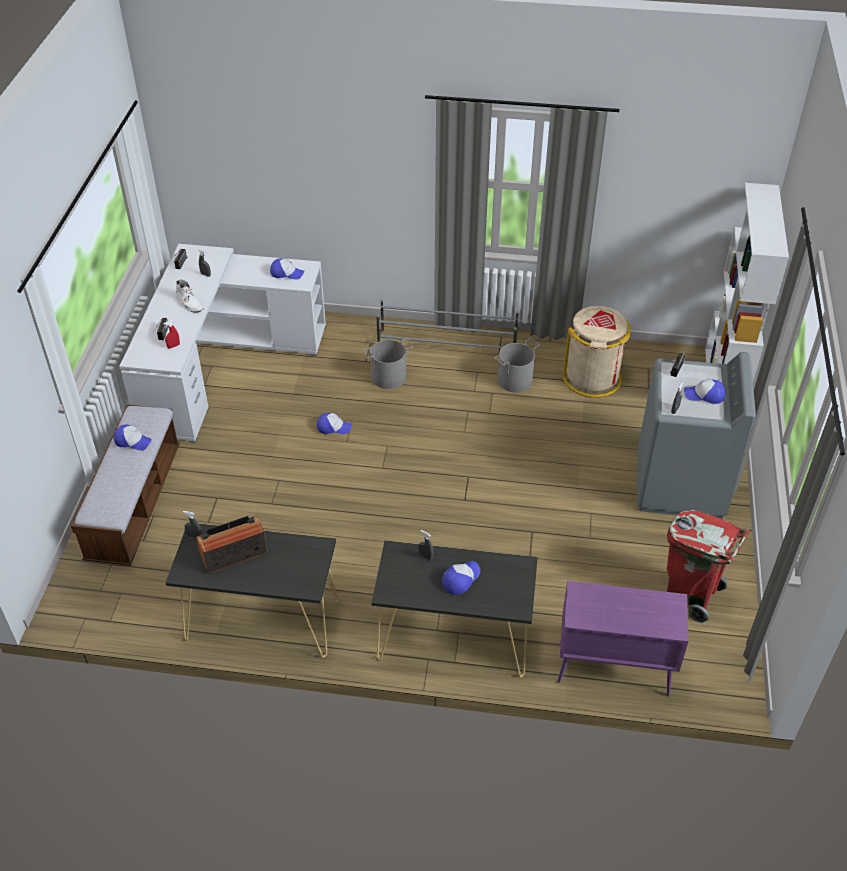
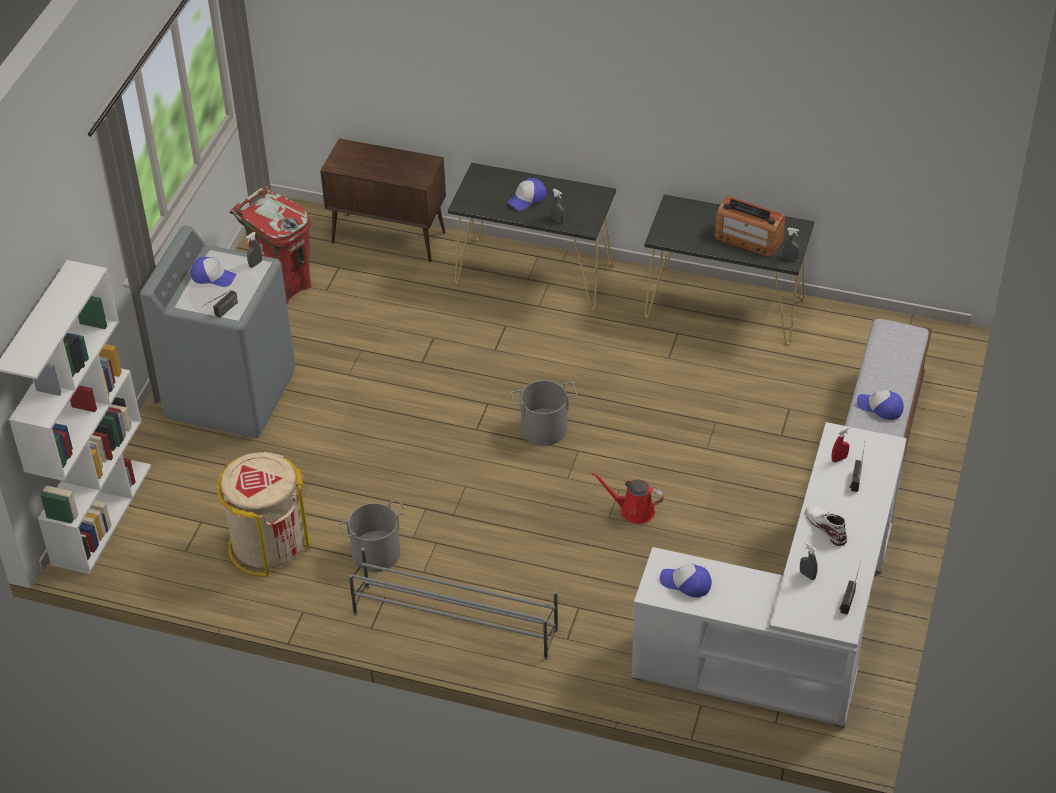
camera: 170 degrees left, 0 degrees up
radio [196,516,268,574] -> radio turned 45 degrees clockwise [715,196,785,257]
cap [317,413,352,434] -> red watering can [591,471,664,524]
grey bucket [363,338,413,389] -> grey bucket moved to [511,380,577,446]
purple cabinet [557,581,689,696] -> brown cabinet [320,138,446,262]

